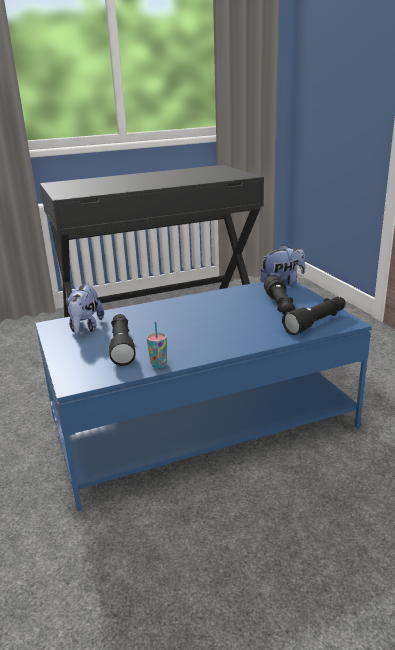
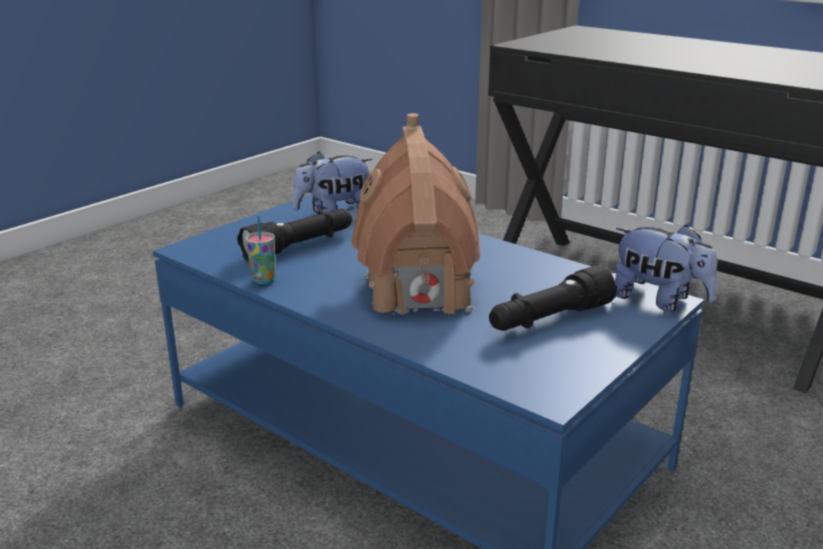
camera: 60 degrees right, 0 degrees up
black flashlight [282,297,346,335] -> none
none -> toy house [352,113,480,316]

